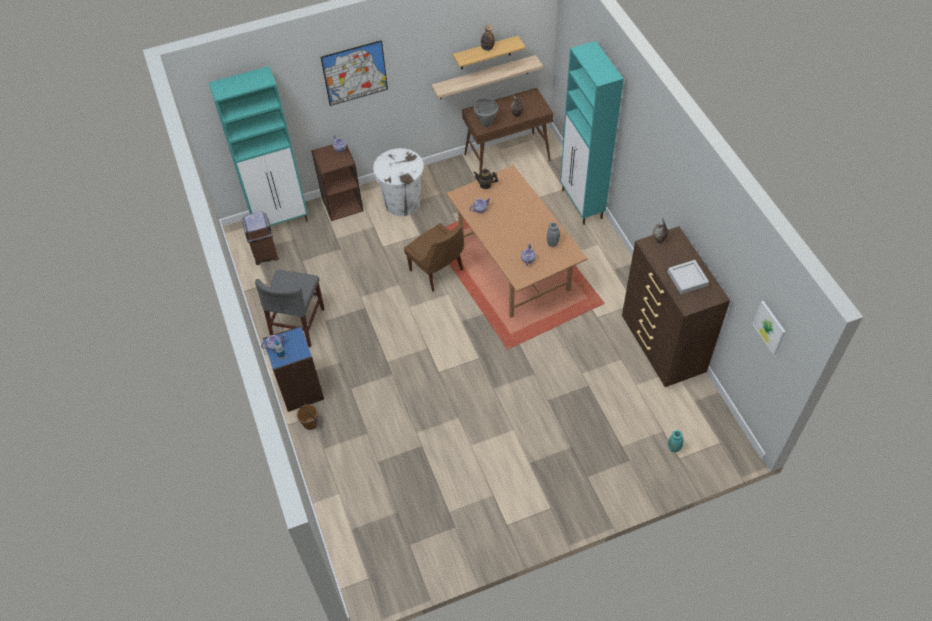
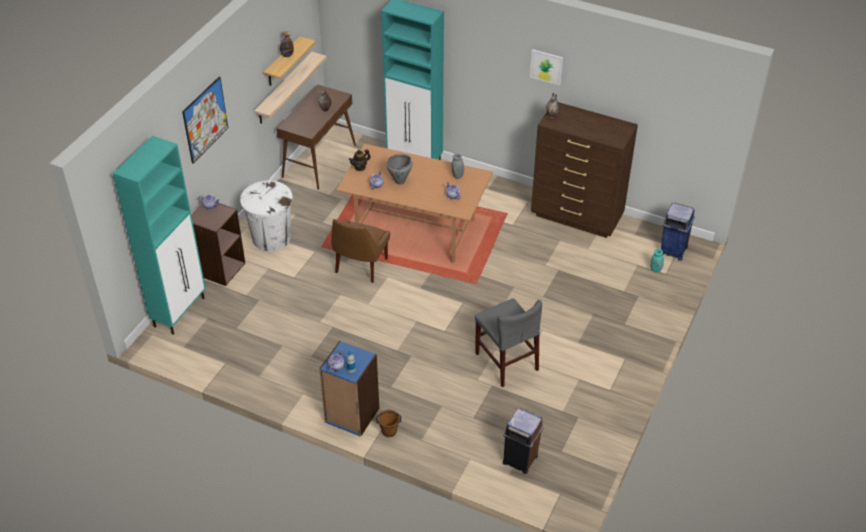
camera: 45 degrees left, 10 degrees down
brown trash can [241,211,279,265] -> brown trash can moved to [502,408,544,474]
grey chair [255,269,324,347] -> grey chair moved to [475,298,542,387]
brown chair [404,223,464,292] -> brown chair turned 105 degrees clockwise [331,219,390,283]
grey cooking pot [474,98,498,127] -> grey cooking pot moved to [386,154,413,185]
grey tray [668,260,709,294] -> none
picture [752,301,786,355] -> picture moved to [530,49,563,85]
none -> blue trash can [661,203,695,261]

